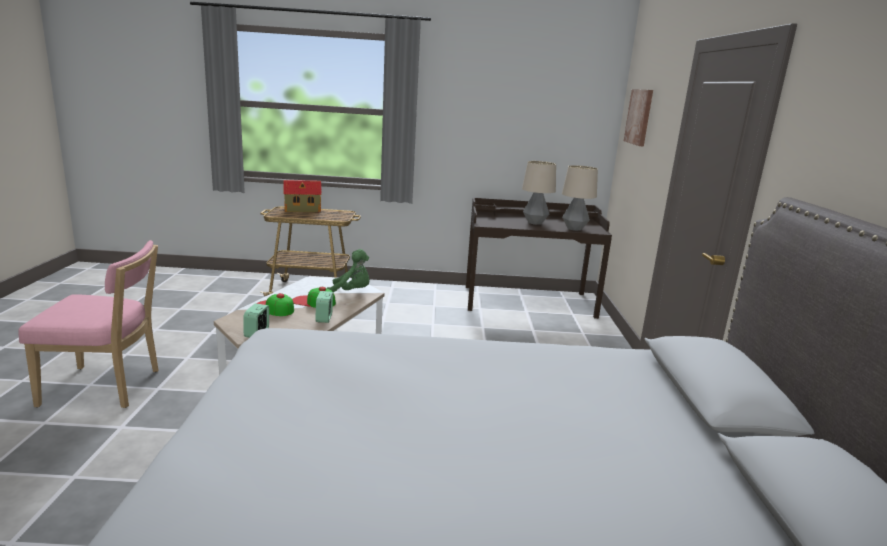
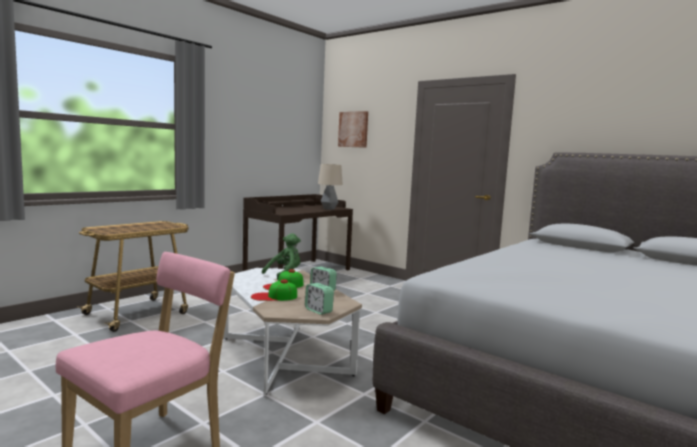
camera: 50 degrees left, 10 degrees down
toy house [283,180,321,212] -> none
table lamp [522,161,556,225] -> none

